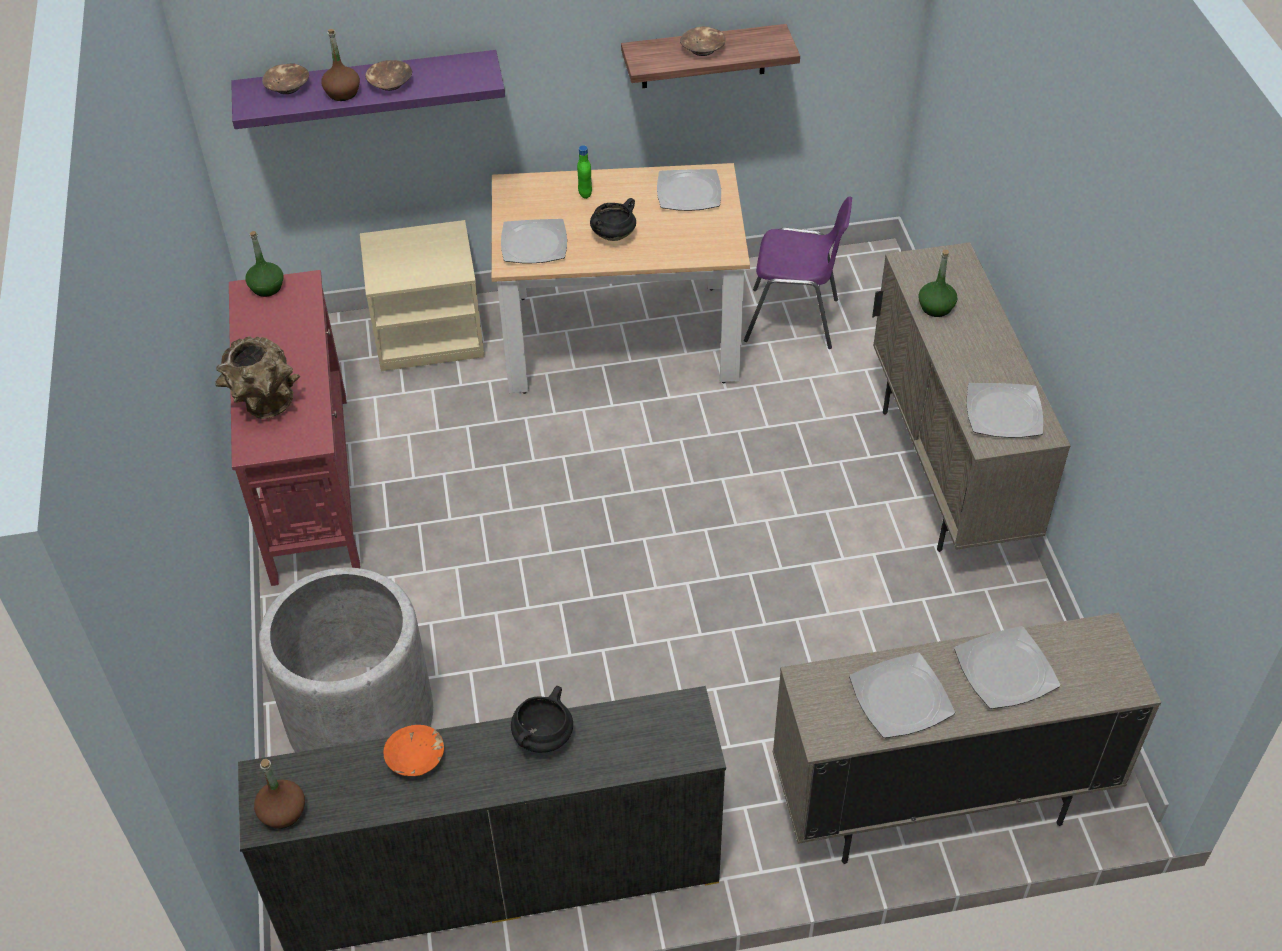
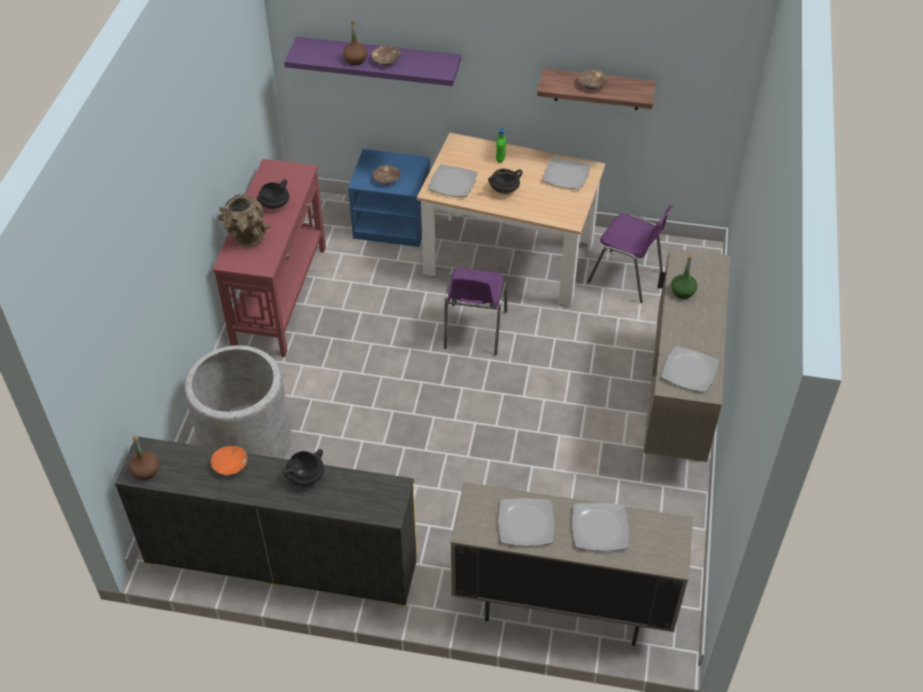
camera: 20 degrees right, 0 degrees up
green bottle [246,231,283,297] -> none
brown bowl [262,64,309,94] -> brown bowl moved to [372,165,400,185]
beige nightstand [360,220,484,371] -> blue nightstand [348,149,430,247]
none -> black cooking pot [257,179,289,209]
none -> purple chair [444,268,507,356]

